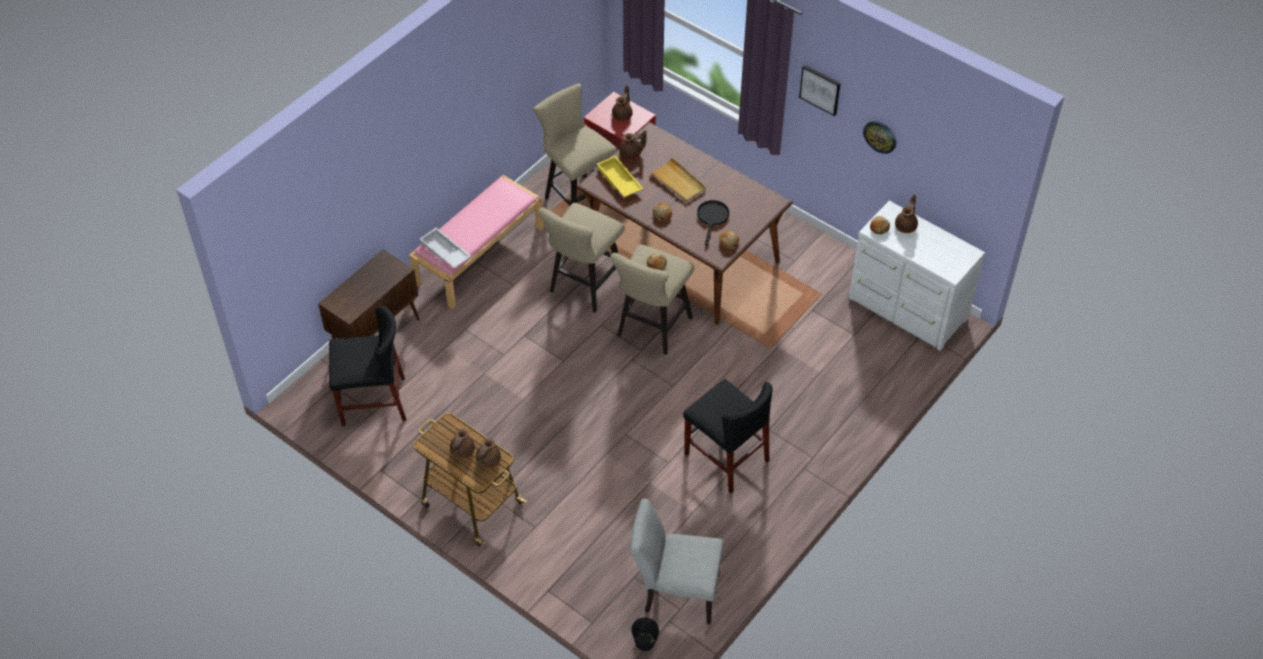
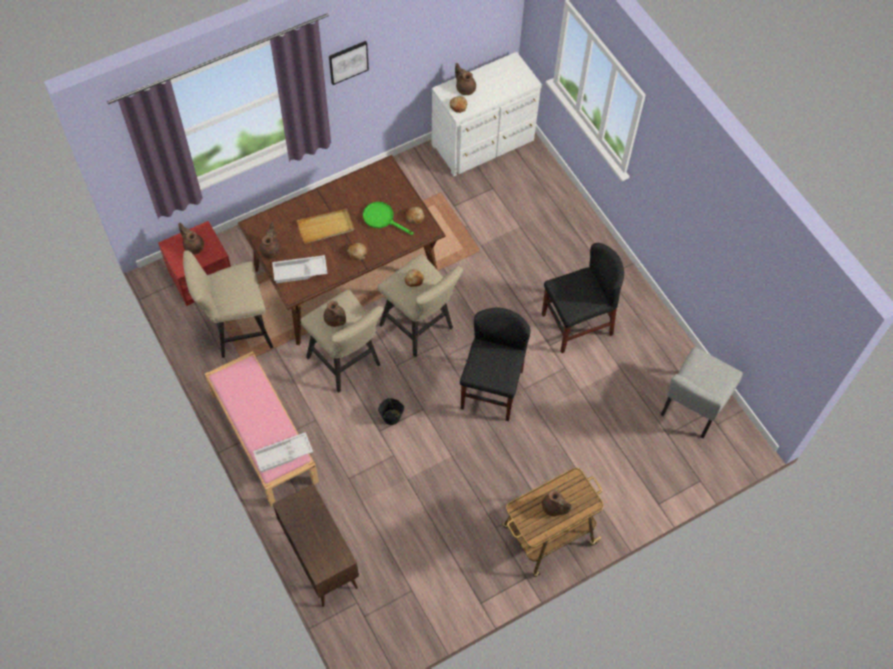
camera: 70 degrees left, 10 degrees up
black chair [329,306,406,426] -> black chair moved to [460,308,531,421]
brown teapot [476,438,501,468] -> brown teapot moved to [324,301,346,327]
yellow tray [597,156,643,197] -> white tray [272,255,327,283]
black bucket [631,618,659,651] -> black bucket moved to [378,398,404,425]
black frying pan [697,200,729,246] -> green frying pan [363,202,413,235]
wall clock [863,121,896,154] -> none

